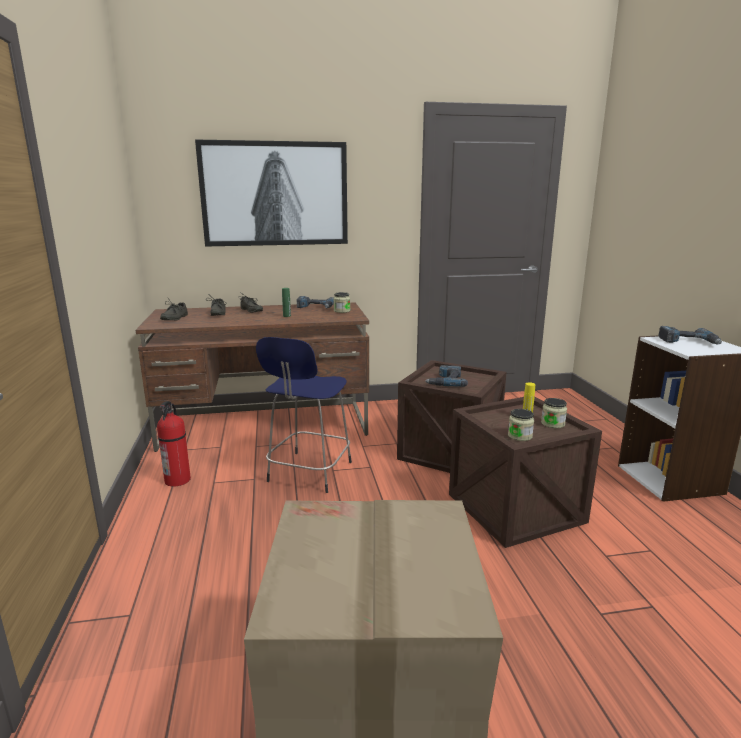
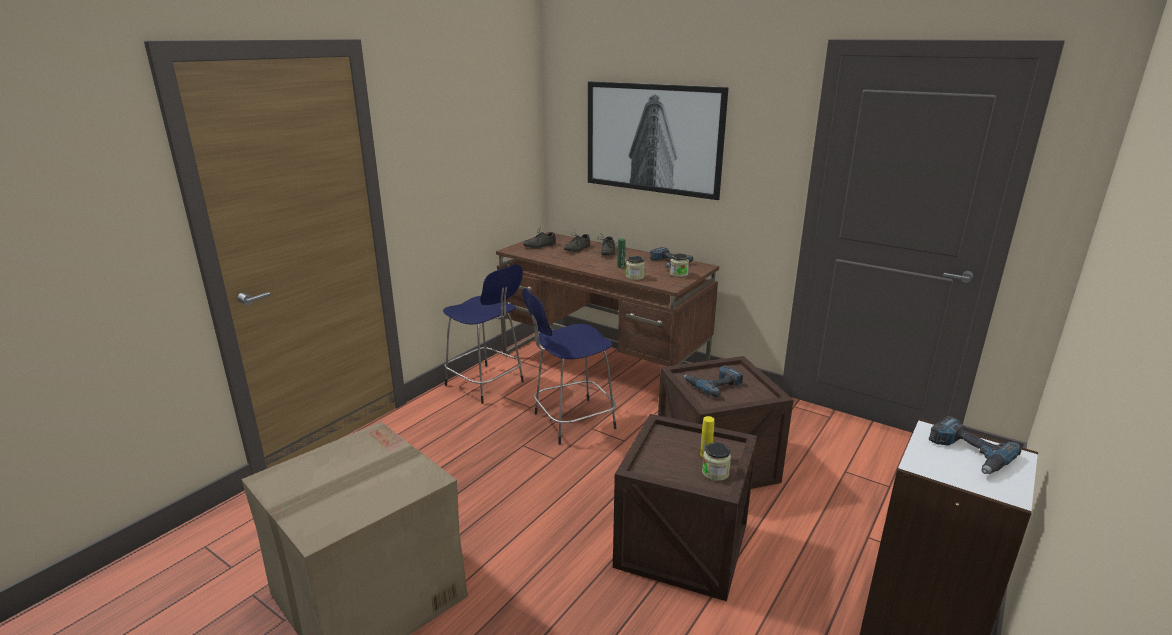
camera: 45 degrees right, 5 degrees up
fire extinguisher [157,401,191,487] -> blue stool [443,265,524,404]
jar [508,409,534,441] -> jar moved to [626,256,645,280]

